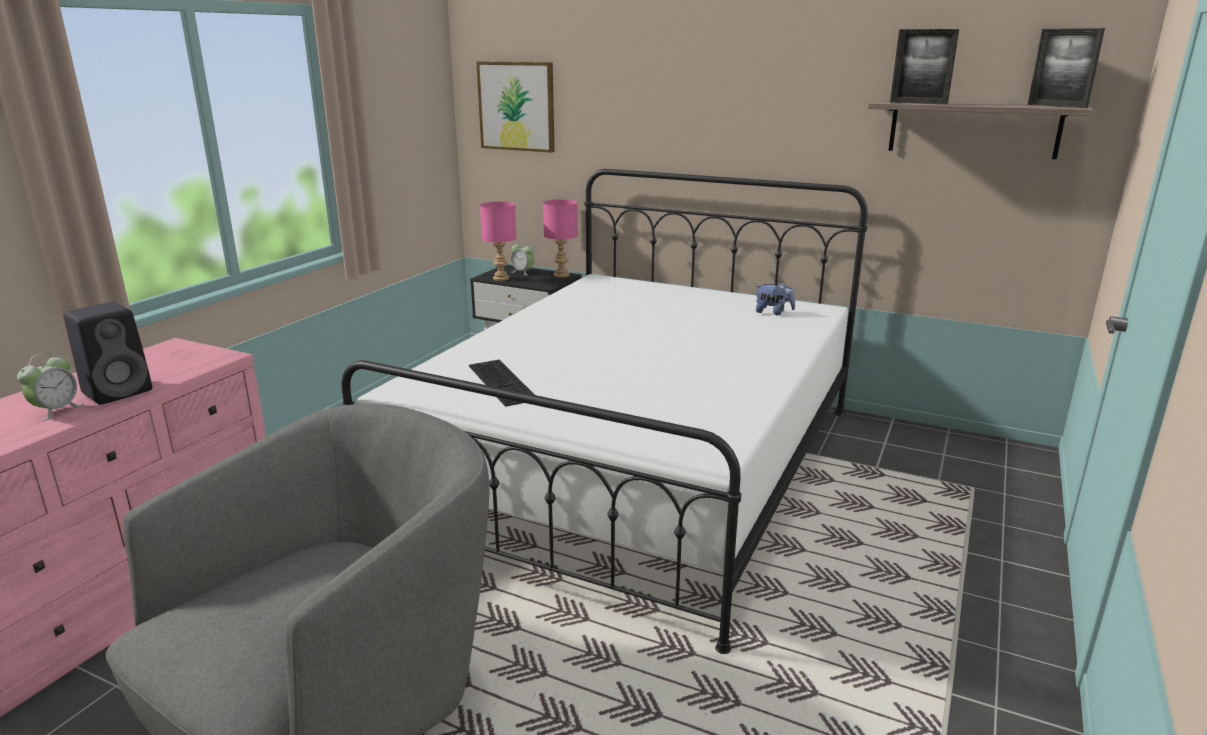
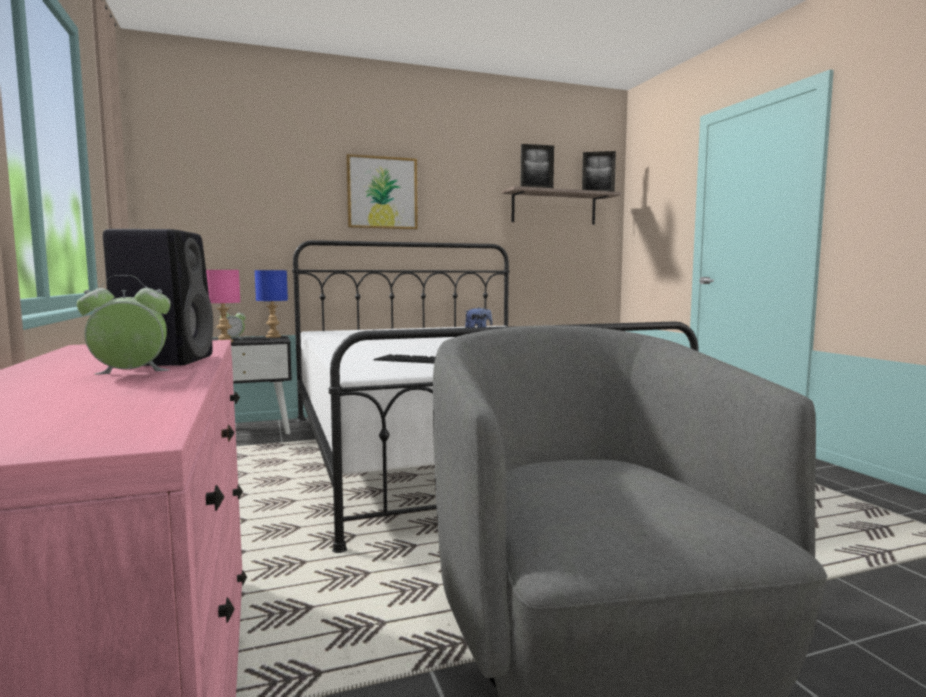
camera: 45 degrees left, 15 degrees down
alarm clock [17,353,83,421] -> alarm clock turned 90 degrees counterclockwise [77,275,171,375]
picture [476,62,555,152] -> picture moved to [346,154,418,229]
pink table lamp [543,199,578,278] -> blue table lamp [255,270,288,338]

